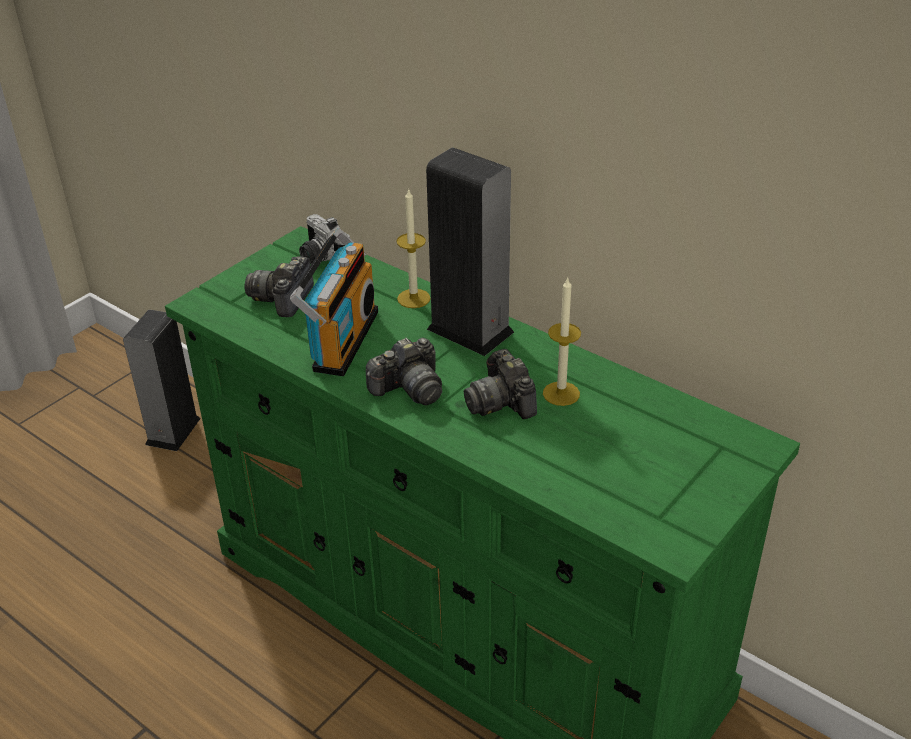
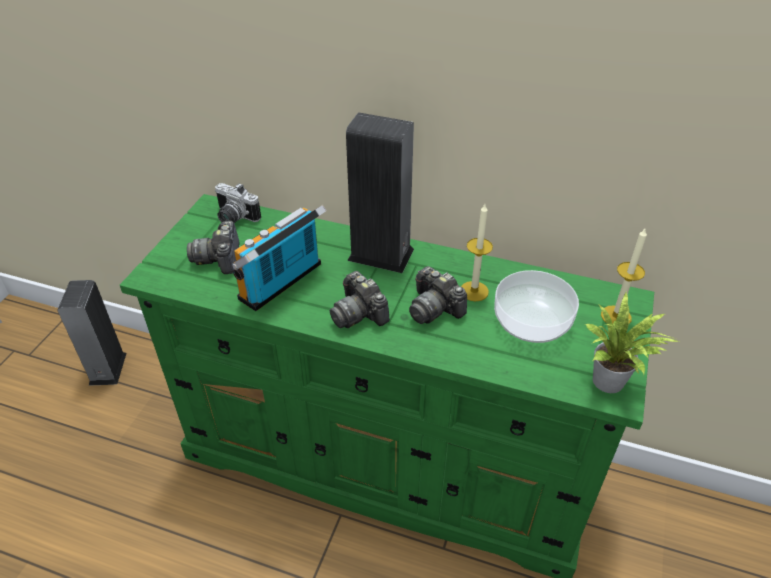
camera: 20 degrees left, 5 degrees up
radio [290,228,378,376] -> radio turned 135 degrees counterclockwise [232,205,326,311]
camera [366,338,442,405] -> camera turned 105 degrees clockwise [330,271,390,328]
candle [397,188,431,308] -> candle moved to [601,227,647,324]
none -> bowl [494,270,579,343]
none -> potted plant [585,293,679,393]

